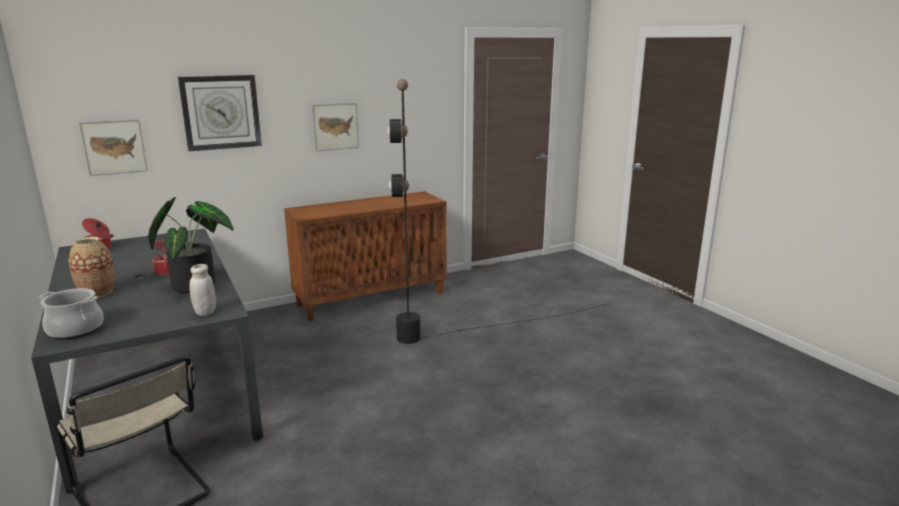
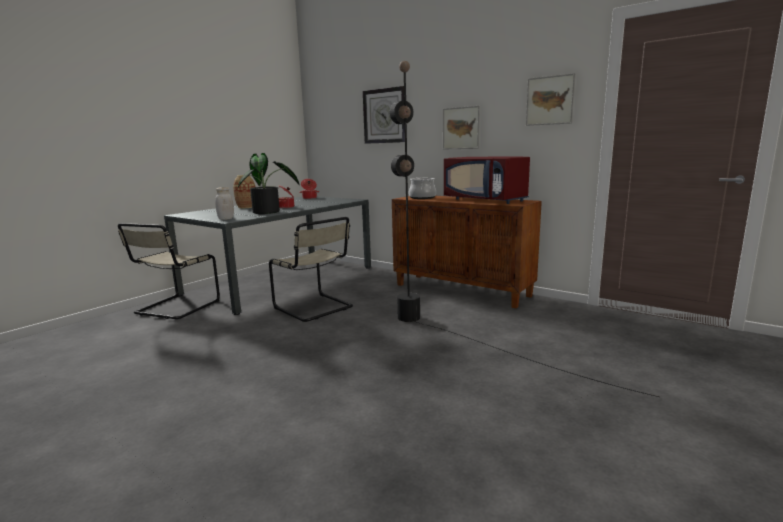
camera: 65 degrees right, 5 degrees down
cooking pot [39,288,103,339] -> cooking pot moved to [409,177,436,199]
picture [79,119,148,176] -> picture moved to [526,73,576,126]
none -> beige chair [269,217,353,322]
none -> red microwave [444,157,530,204]

